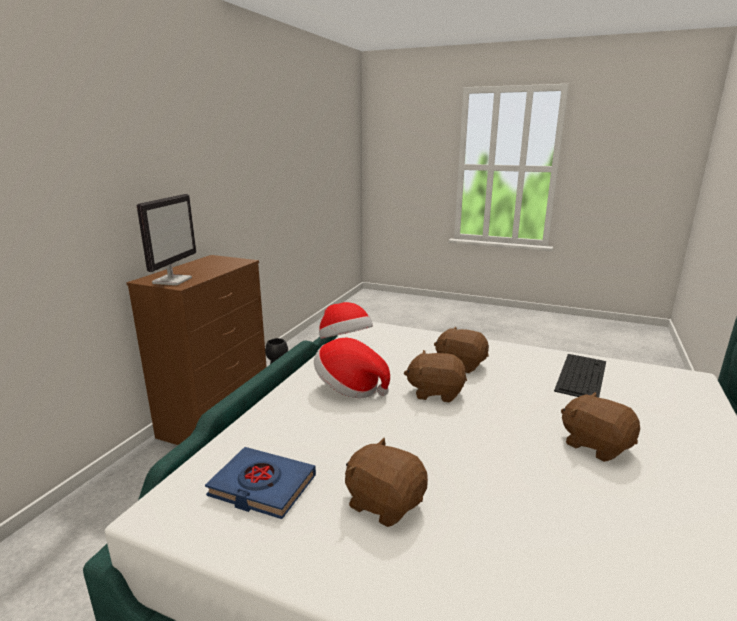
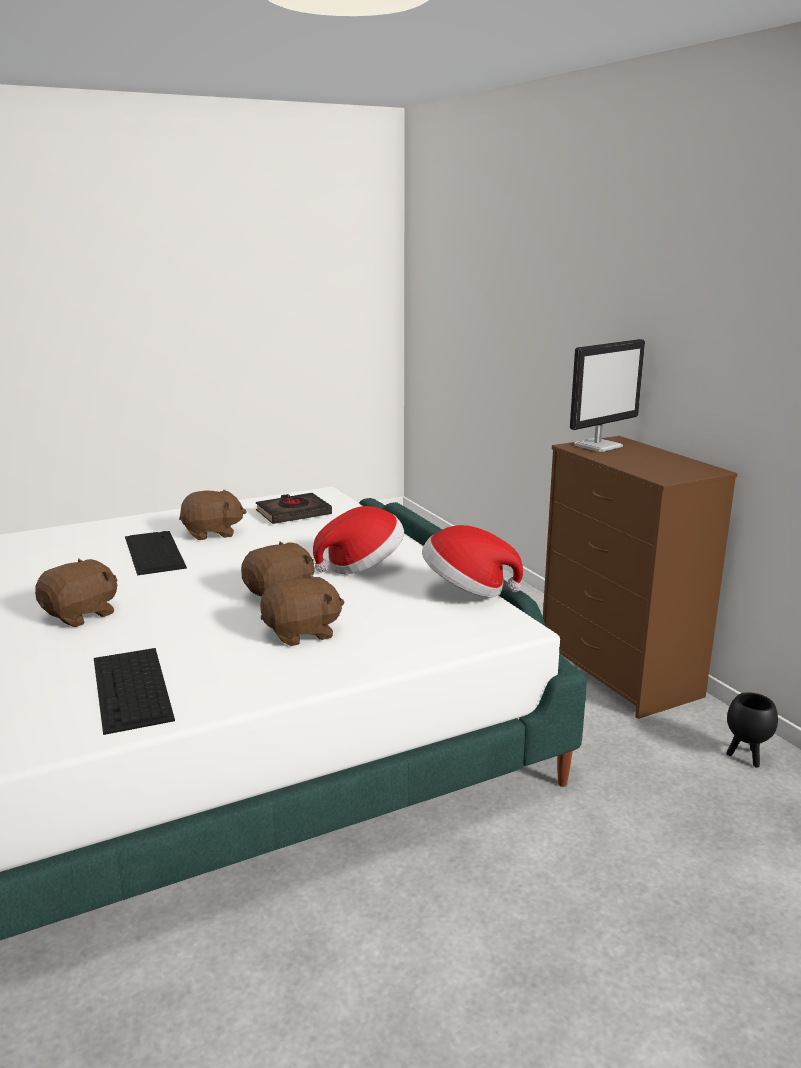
camera: 130 degrees right, 0 degrees up
monitor [136,194,196,285] -> monitor turned 90 degrees counterclockwise [570,339,645,452]
blue book [205,447,316,519] -> black book [256,493,332,524]
brown plush toy [561,392,640,462] -> brown plush toy turned 45 degrees counterclockwise [35,559,117,627]
none -> keyboard [125,531,187,575]

